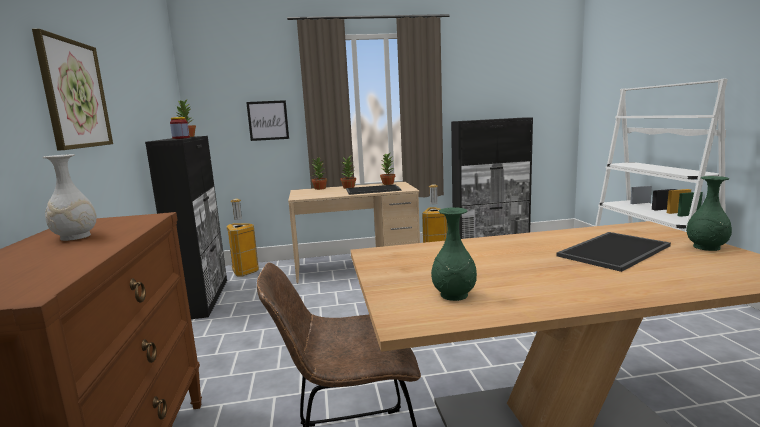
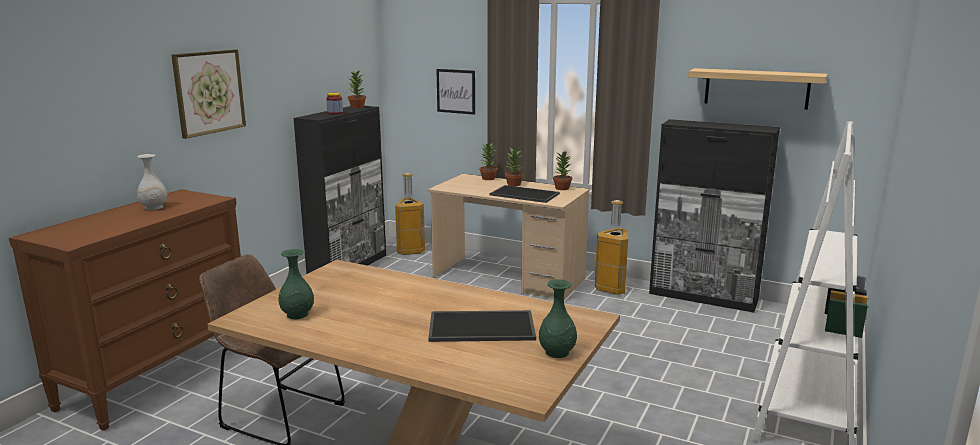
camera: 35 degrees right, 5 degrees up
none -> shelf [688,68,828,110]

